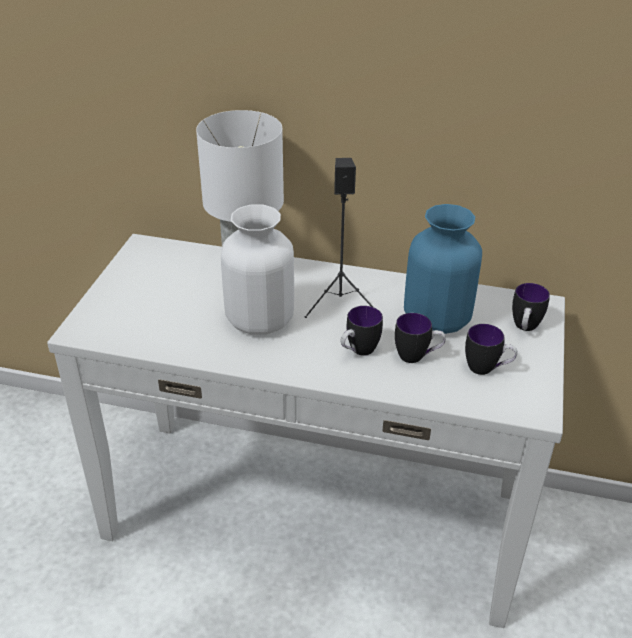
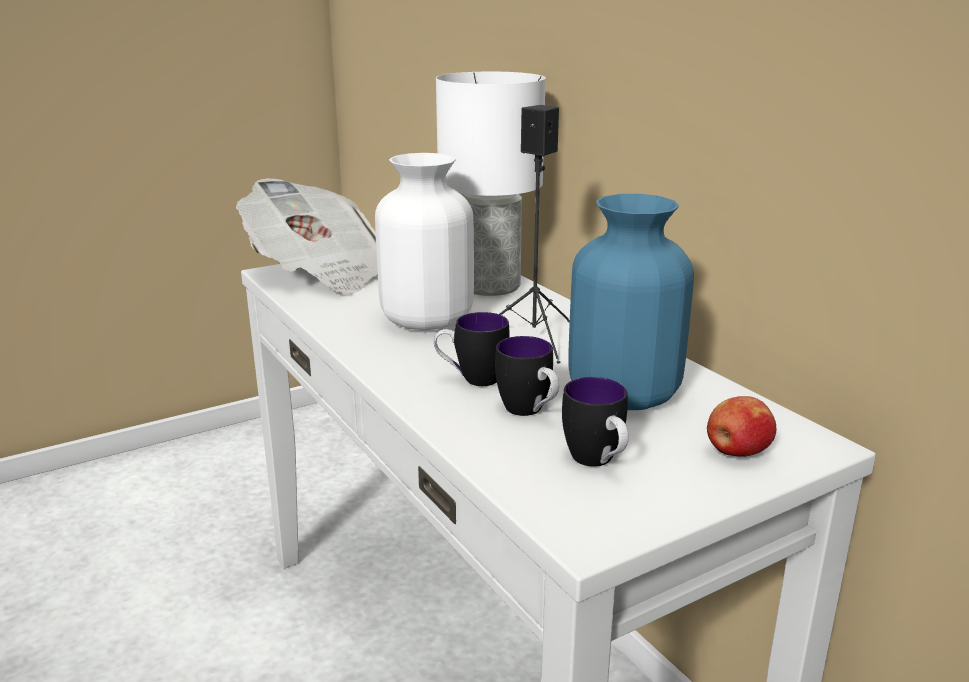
camera: 45 degrees right, 15 degrees down
mug [512,283,550,331] -> apple [707,396,776,457]
none -> newspaper [236,178,378,294]

